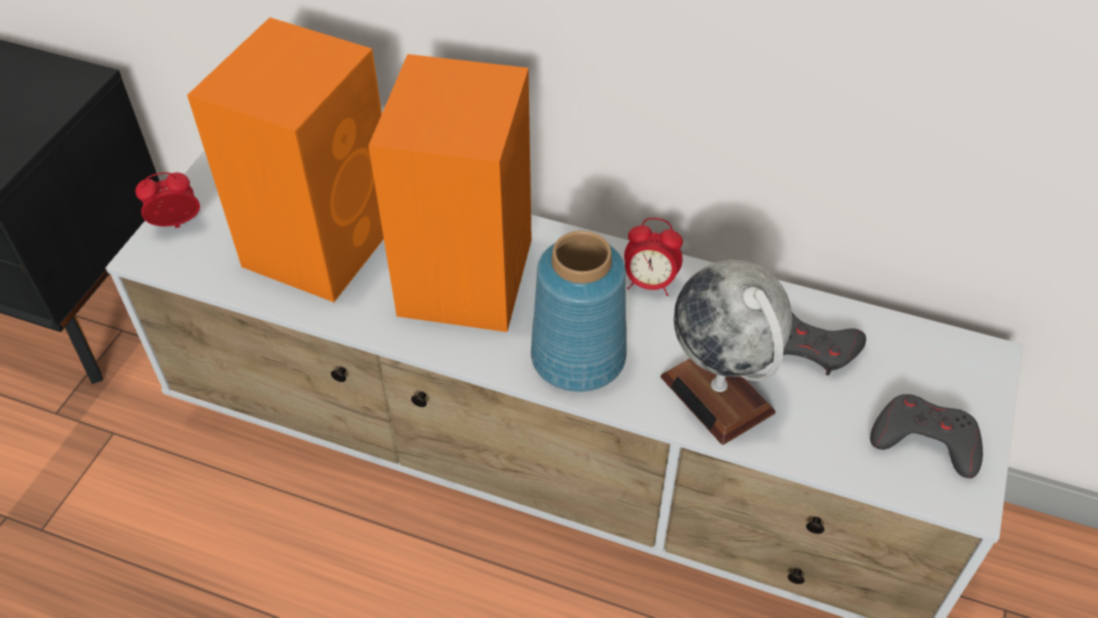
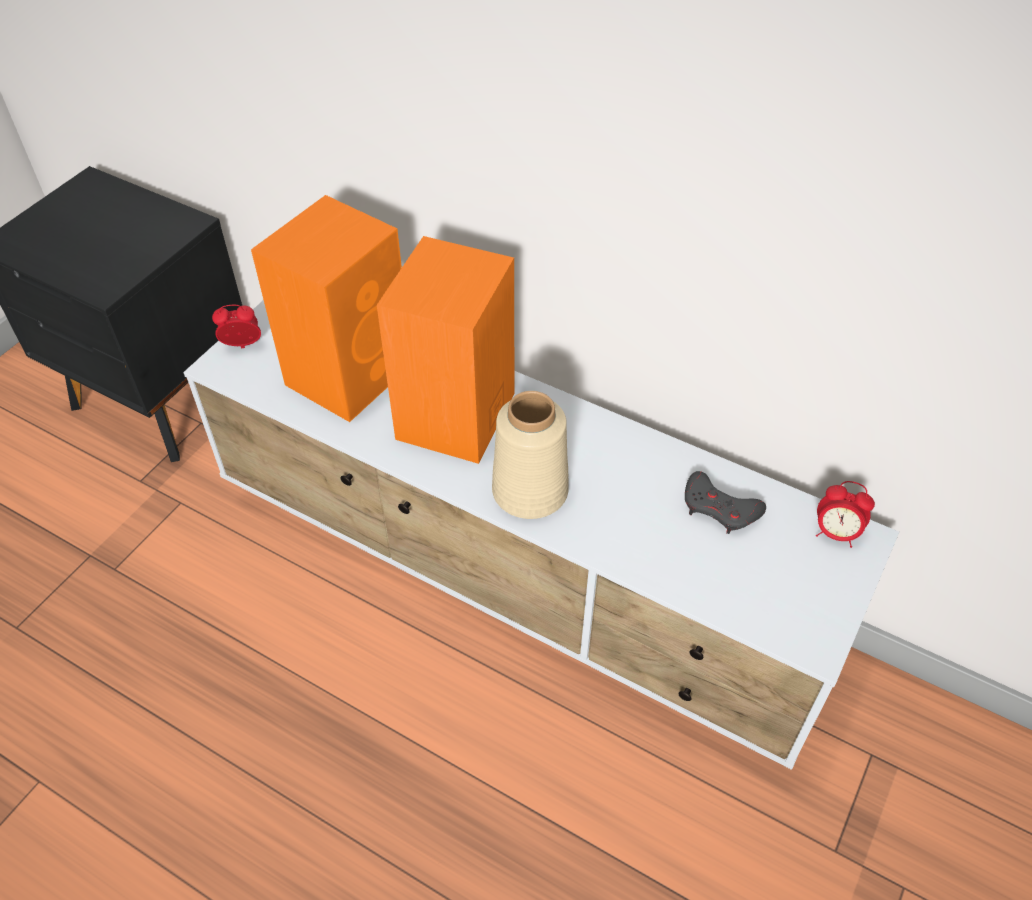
camera: 10 degrees right, 0 degrees up
blue vase [531,231,627,392] -> beige vase [492,391,569,519]
alarm clock [624,218,683,296] -> alarm clock moved to [816,481,875,548]
globe [661,260,792,445] -> none
grey game controller [870,394,983,478] -> none

